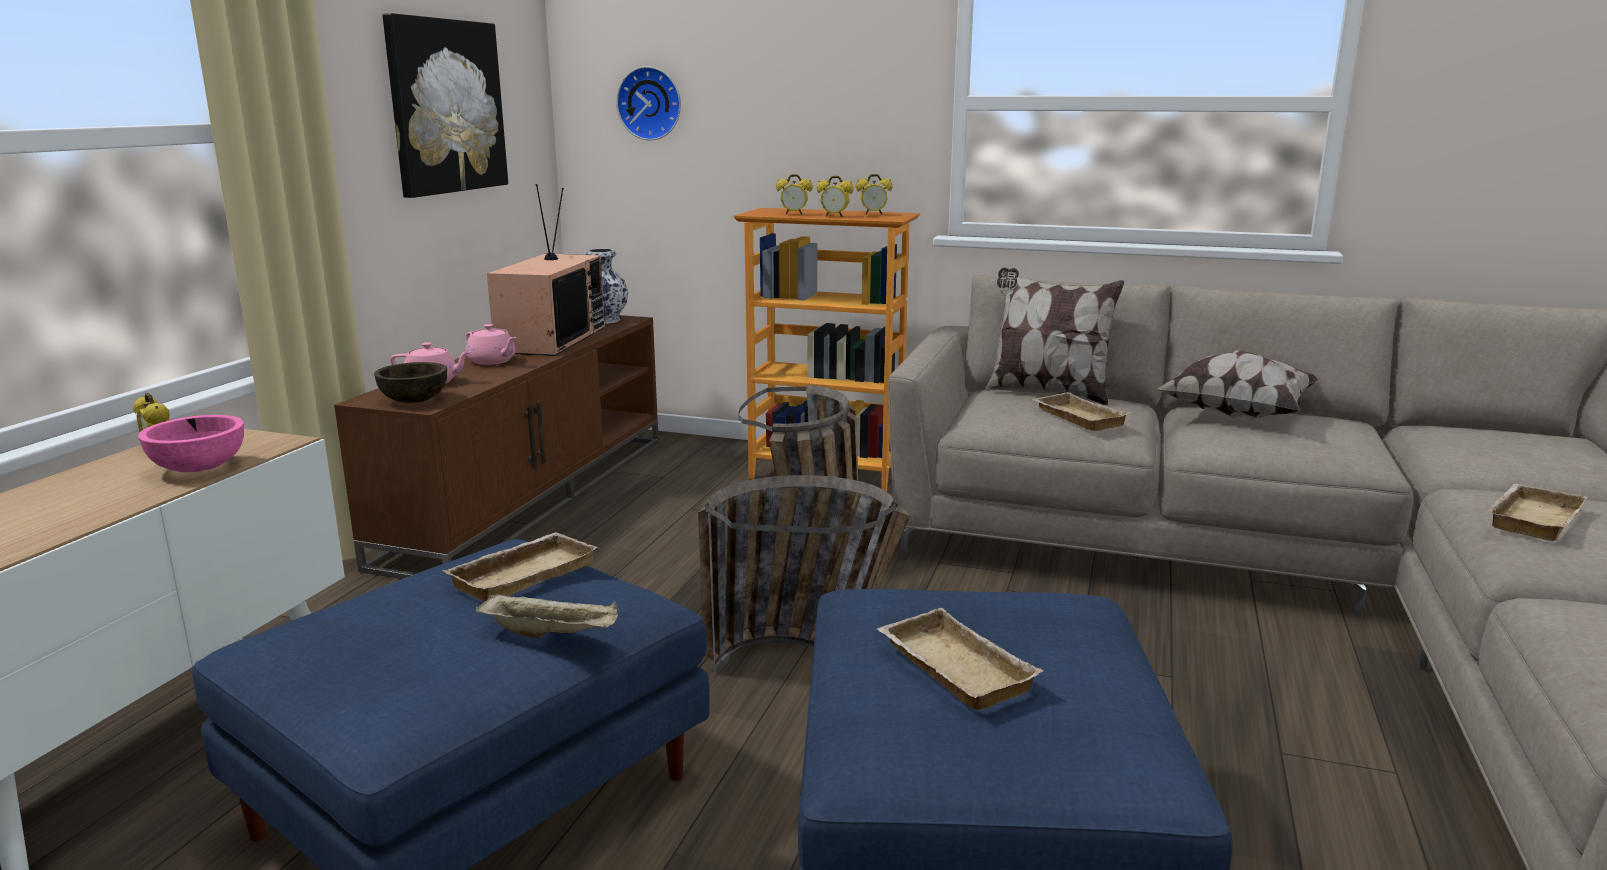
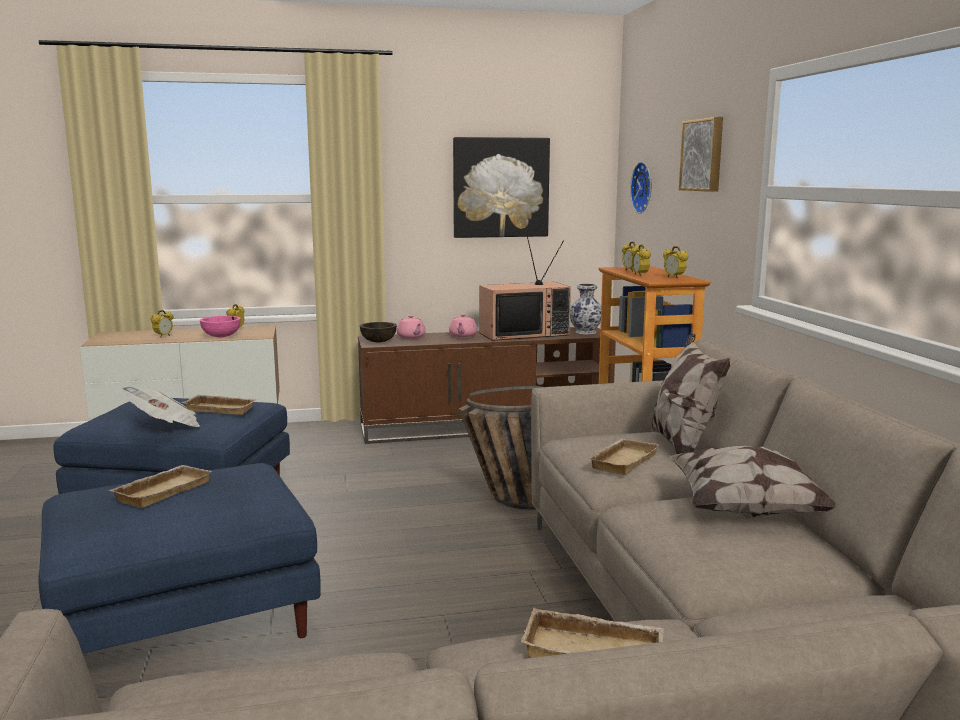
camera: 60 degrees right, 5 degrees down
beige tray [475,592,619,639] -> newspaper [121,386,200,427]
basket [698,475,910,674] -> none
none -> alarm clock [150,310,174,338]
none -> picture [679,117,723,192]

